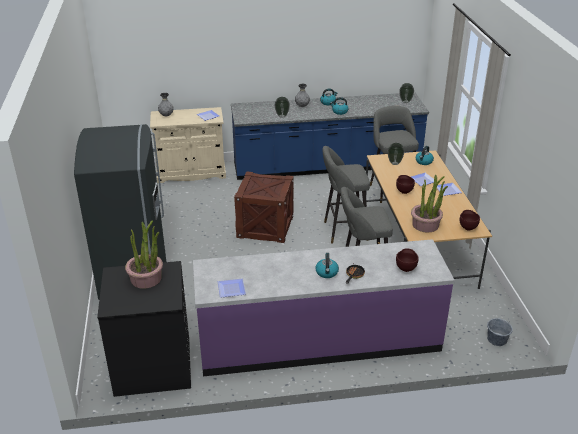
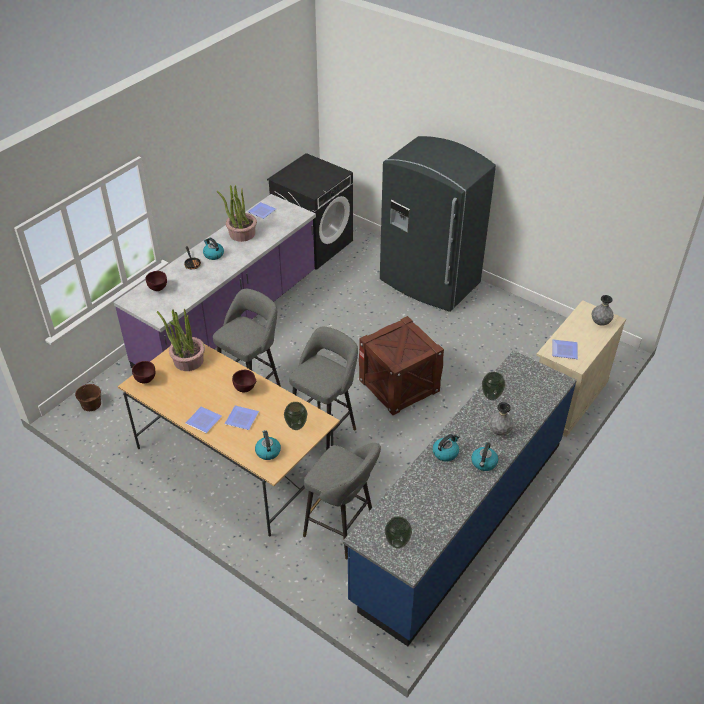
camera: 135 degrees right, 10 degrees up
potted plant [125,220,163,289] -> potted plant moved to [217,185,257,242]
grey bucket [487,316,513,346] -> brown bucket [75,381,101,411]

